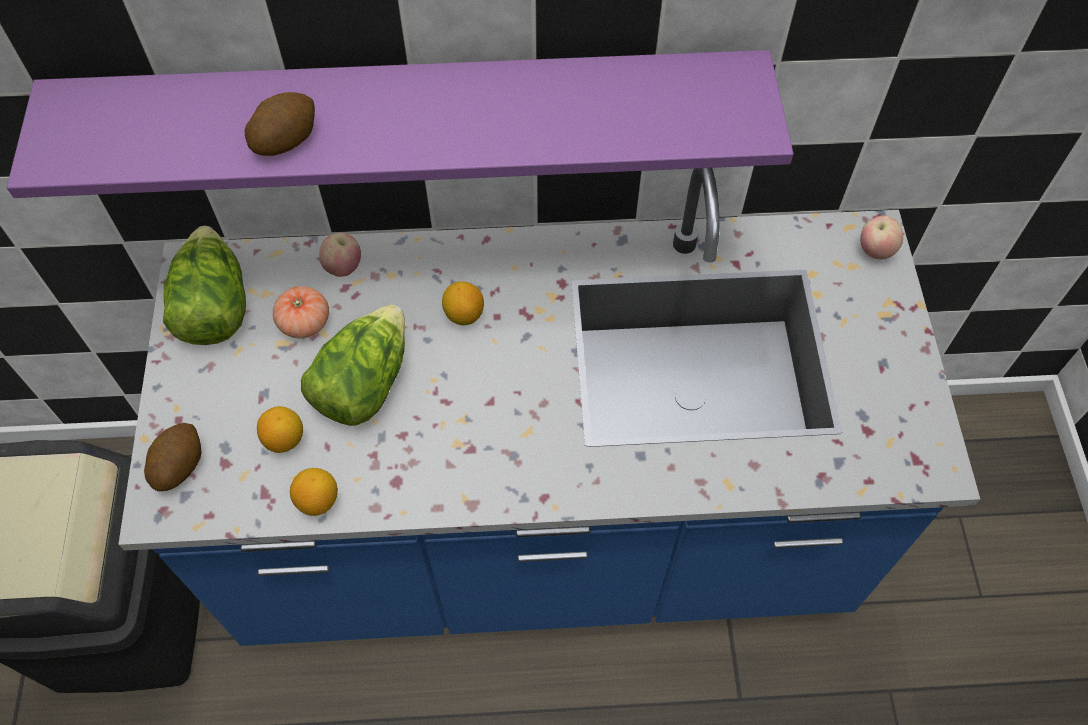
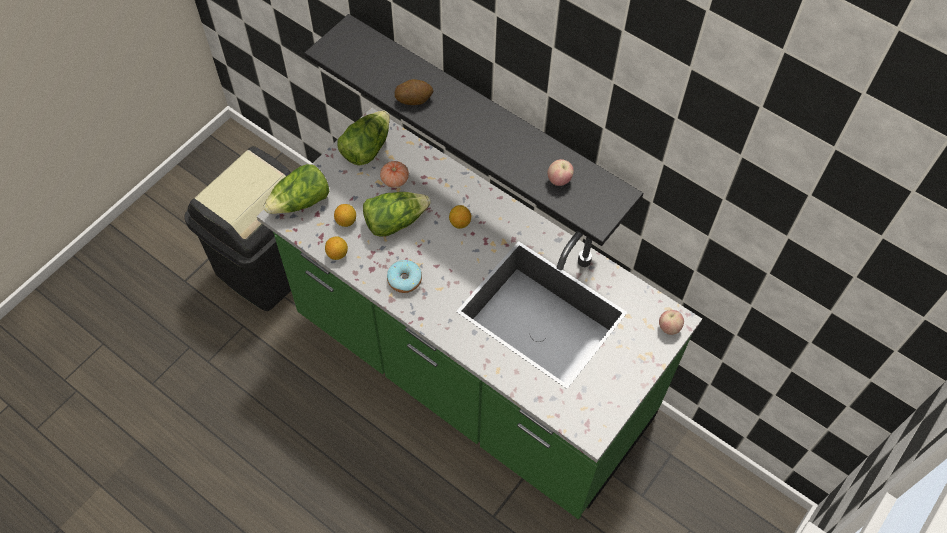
camera: 40 degrees right, 0 degrees up
purple shelf [7,50,793,198] -> black shelf [304,14,643,246]
blue counter [118,168,980,646] -> green counter [257,107,702,519]
potato [144,423,202,491] -> lettuce [264,164,330,214]
apple [319,233,361,277] -> apple moved to [548,159,574,186]
none -> donut [387,260,422,293]

